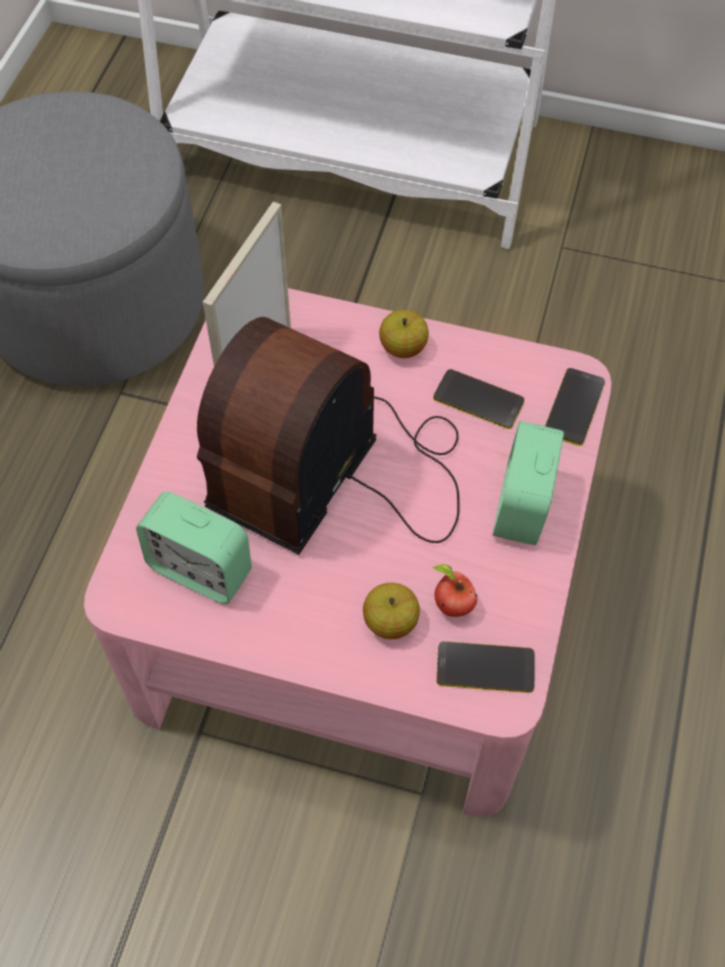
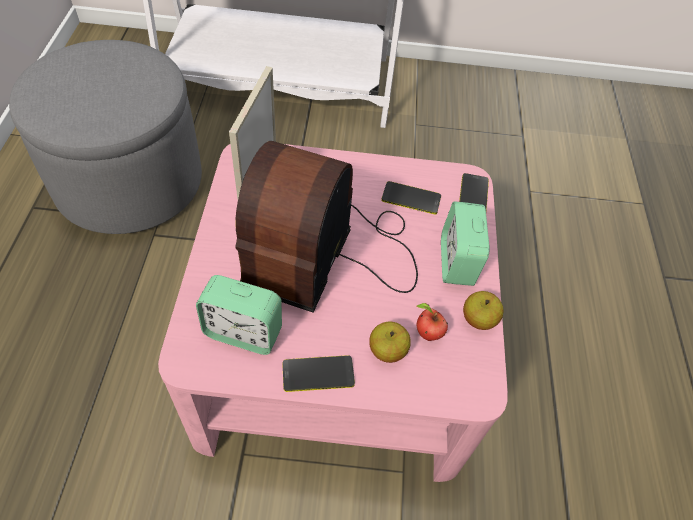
camera: 15 degrees left, 5 degrees down
apple [379,310,429,358] -> apple moved to [463,291,504,330]
phone [436,641,535,693] -> phone moved to [282,355,355,392]

